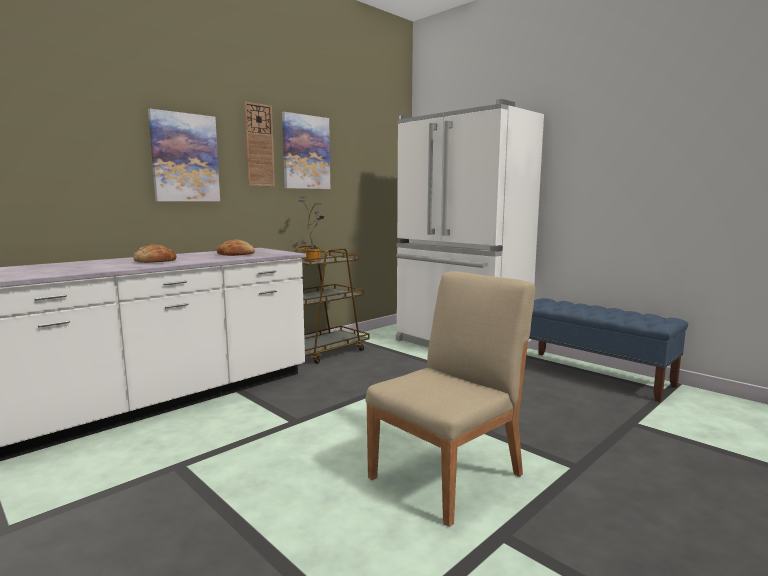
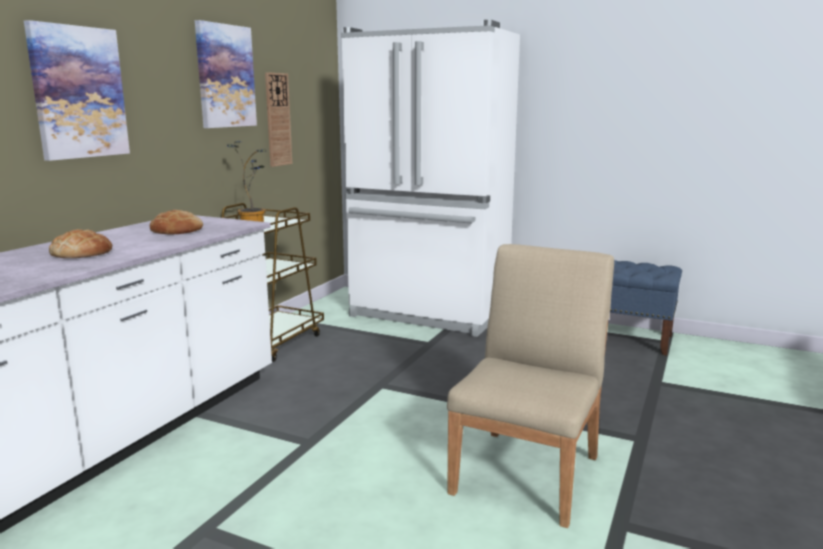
camera: 20 degrees left, 5 degrees up
wall clock [244,102,275,186] -> wall clock moved to [265,72,292,167]

